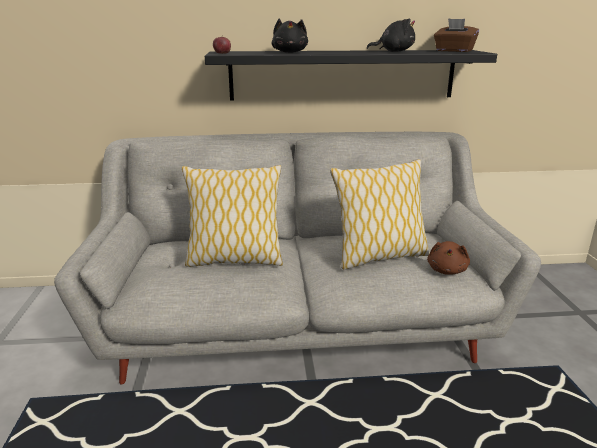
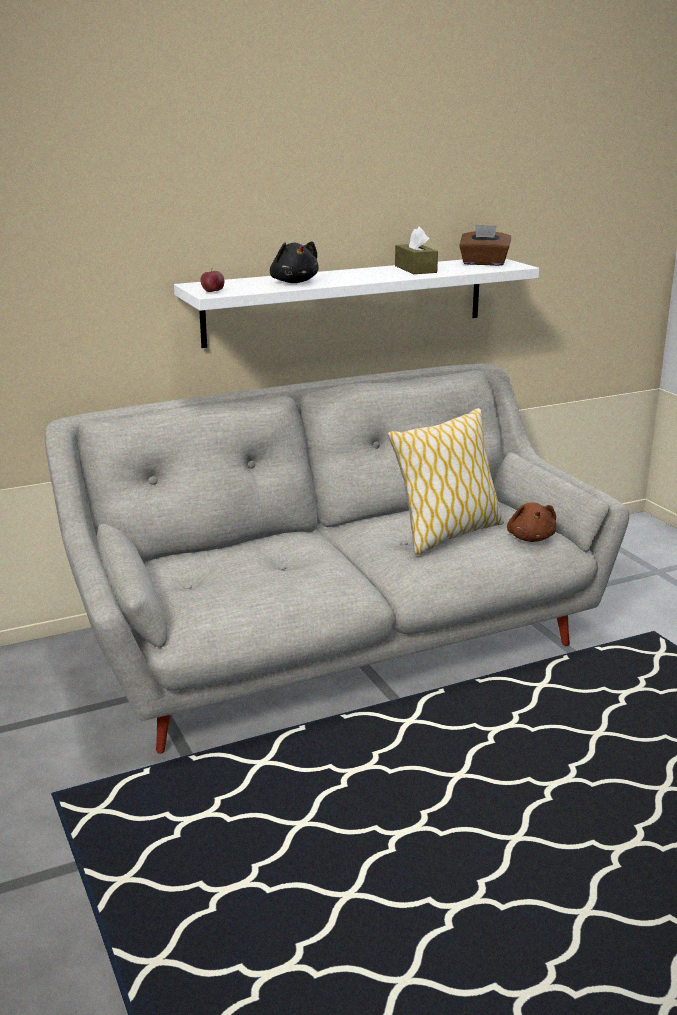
camera: 20 degrees left, 0 degrees up
pillow [182,165,283,267] -> none
black shelf [205,50,497,100] -> white shelf [174,259,539,348]
black plush toy [367,19,415,52] -> brown tissue box [395,227,438,274]

